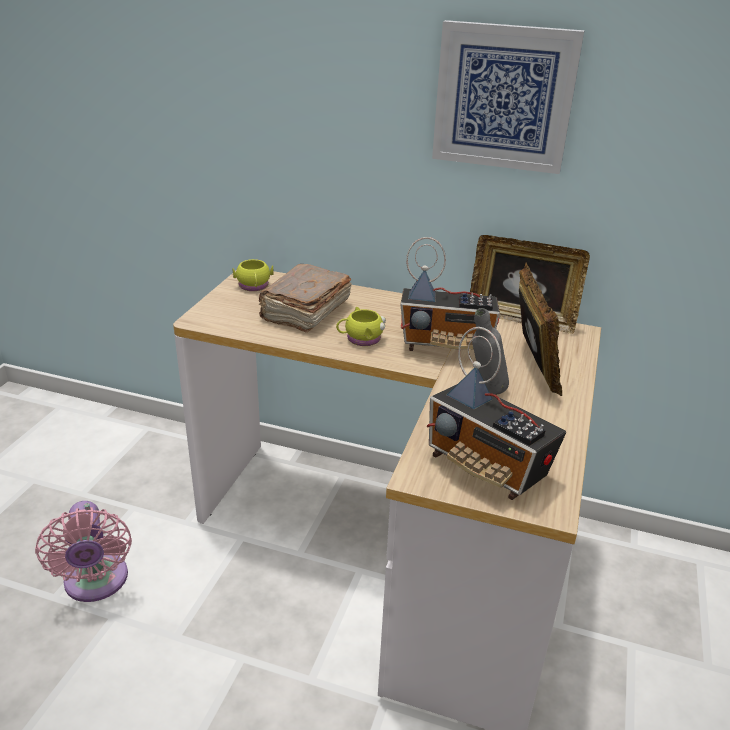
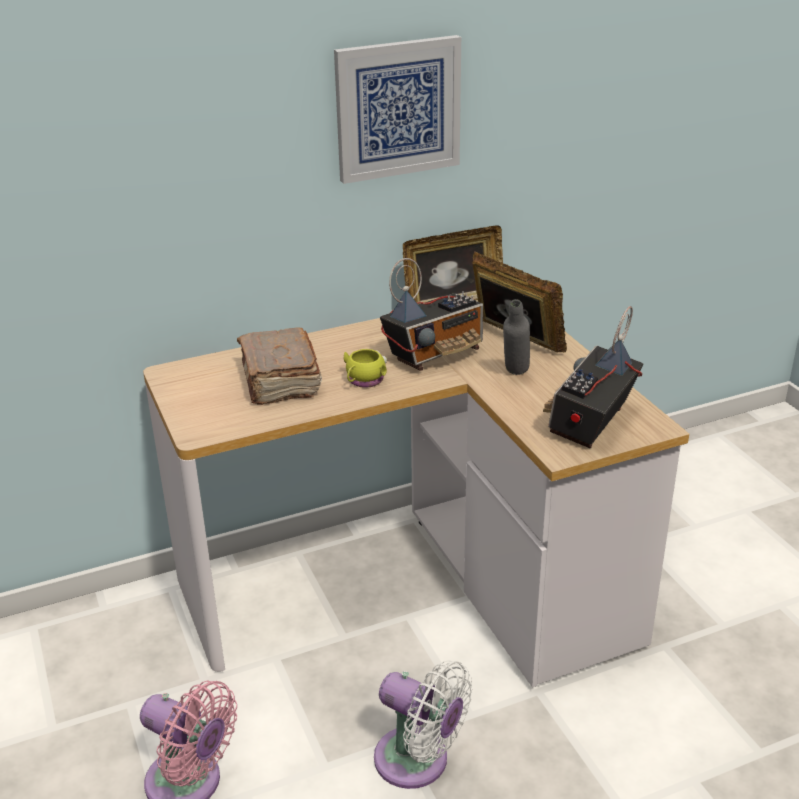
camera: 40 degrees left, 0 degrees up
yellow mug [233,259,274,291] -> none
radio [427,327,566,500] -> radio turned 120 degrees clockwise [543,306,643,448]
none -> white fan [374,660,473,789]

